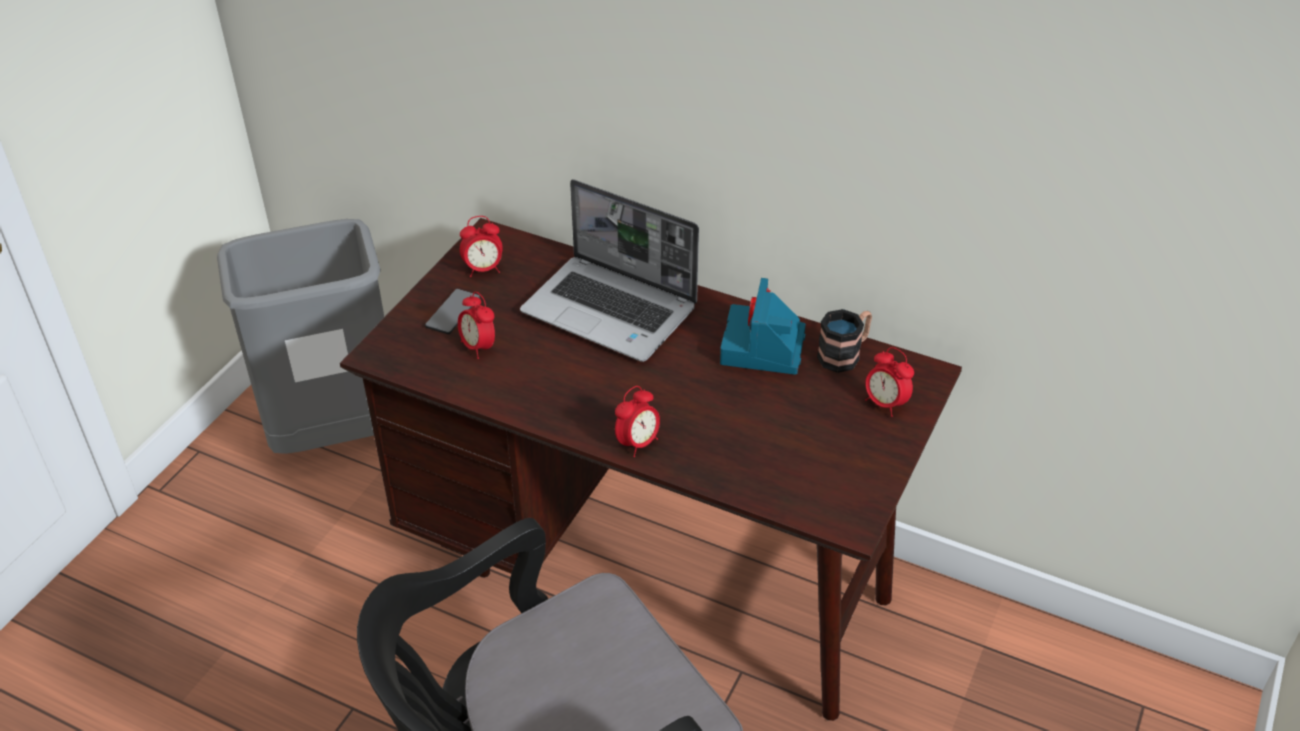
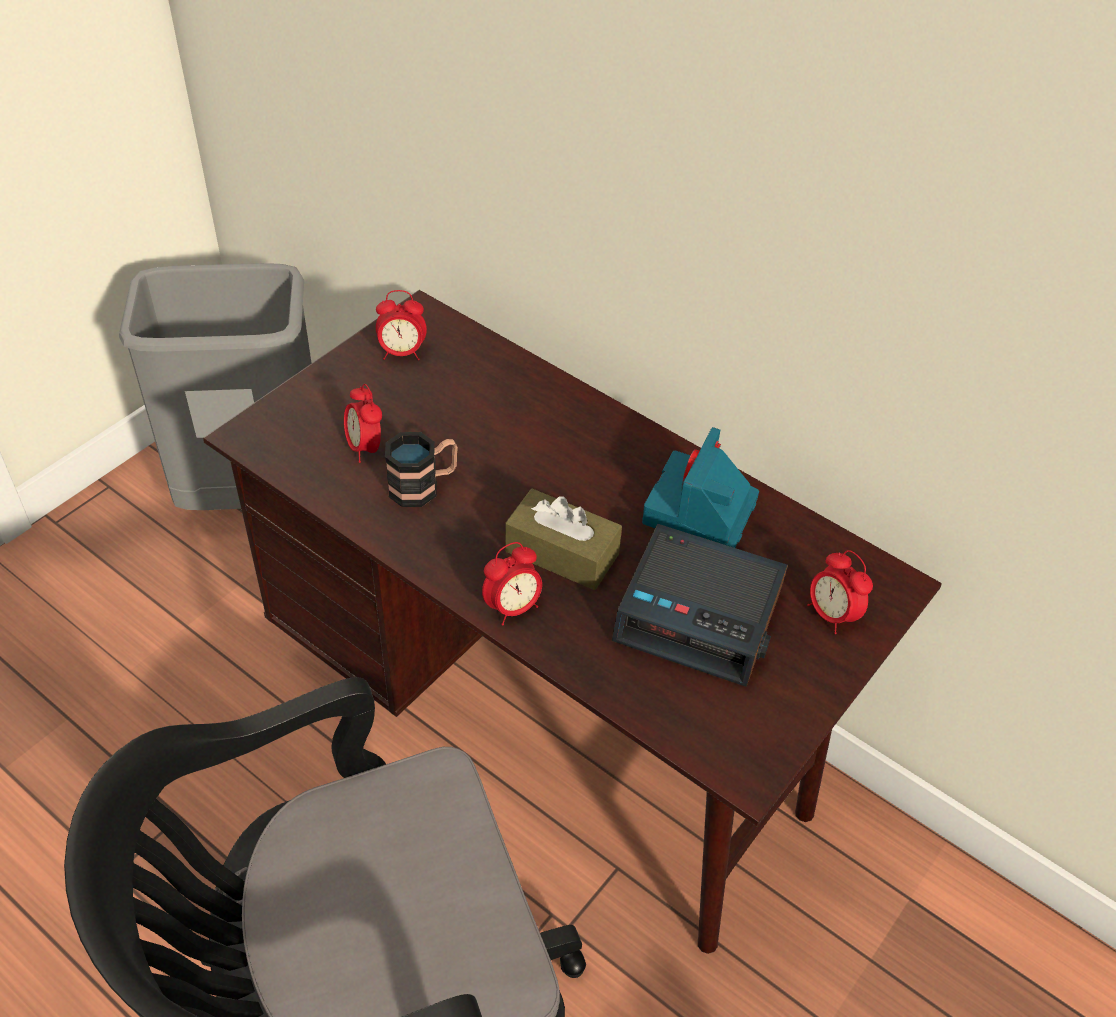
camera: 10 degrees right, 5 degrees up
phone [425,289,480,334] -> none
laptop [520,179,699,362] -> none
mug [817,309,872,373] -> mug moved to [385,432,458,507]
none -> brown tissue box [505,489,622,590]
none -> alarm clock [612,524,788,687]

